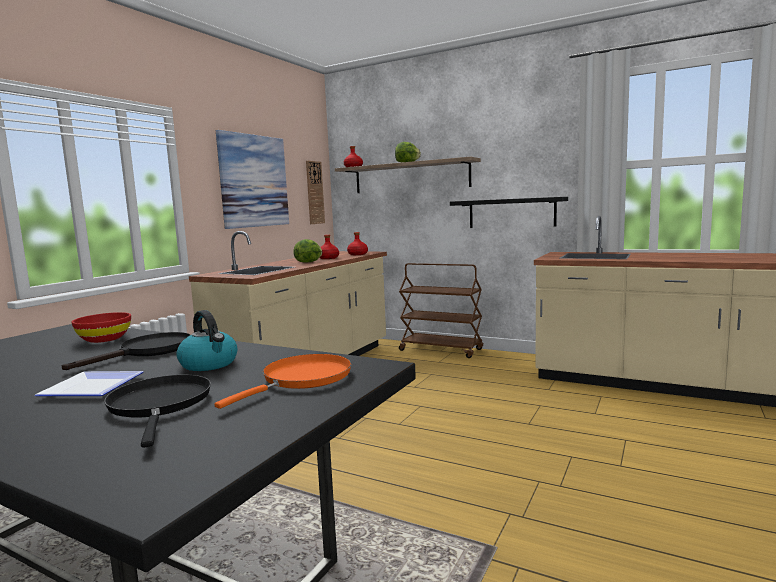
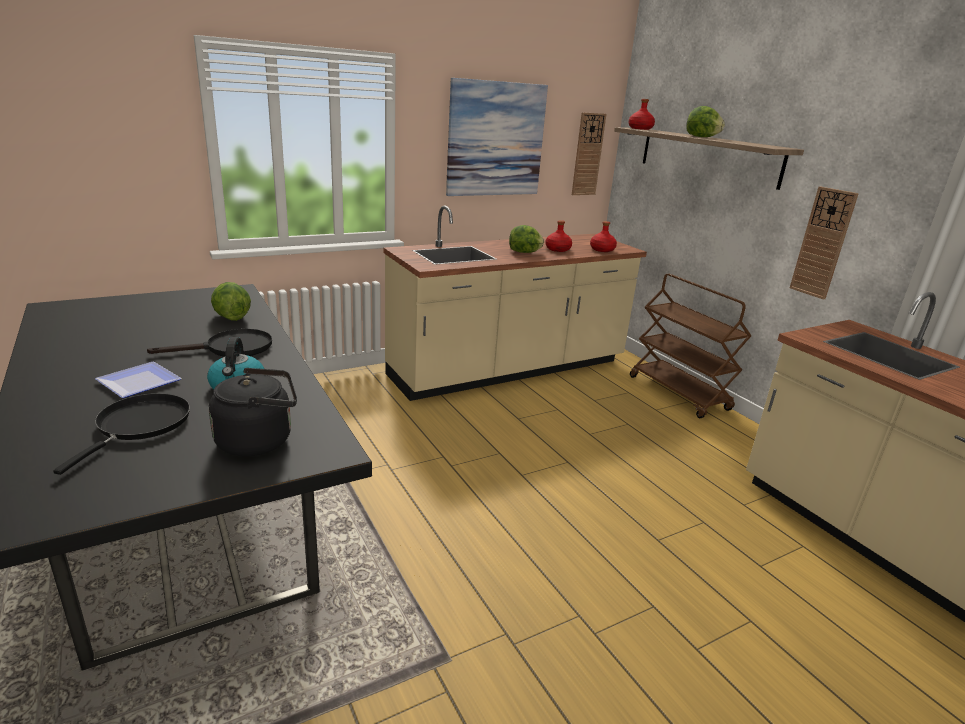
camera: 30 degrees right, 15 degrees up
red bowl [72,312,131,343] -> lettuce [211,282,251,321]
orange frying pan [215,354,352,409] -> black kettle [209,368,297,457]
black shelf [450,197,568,228] -> wall clock [790,186,859,300]

